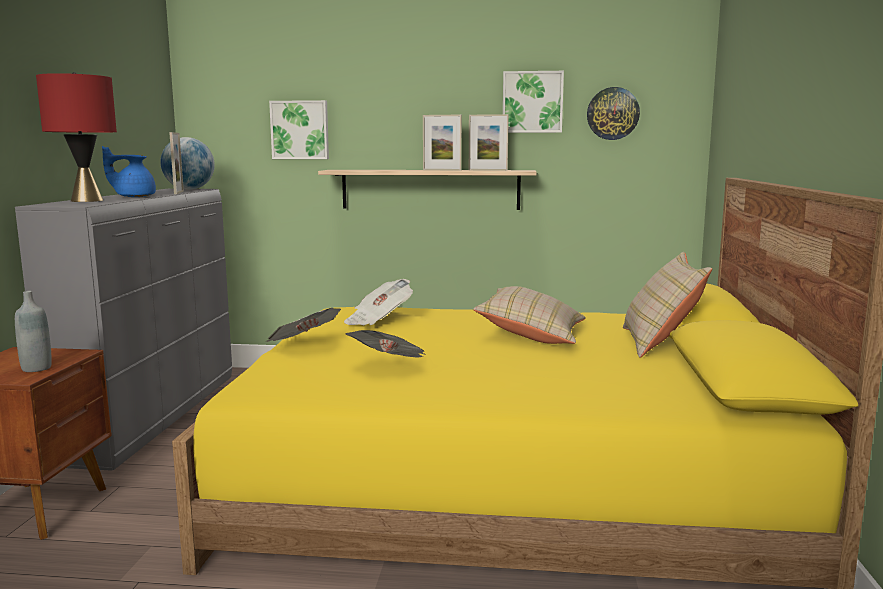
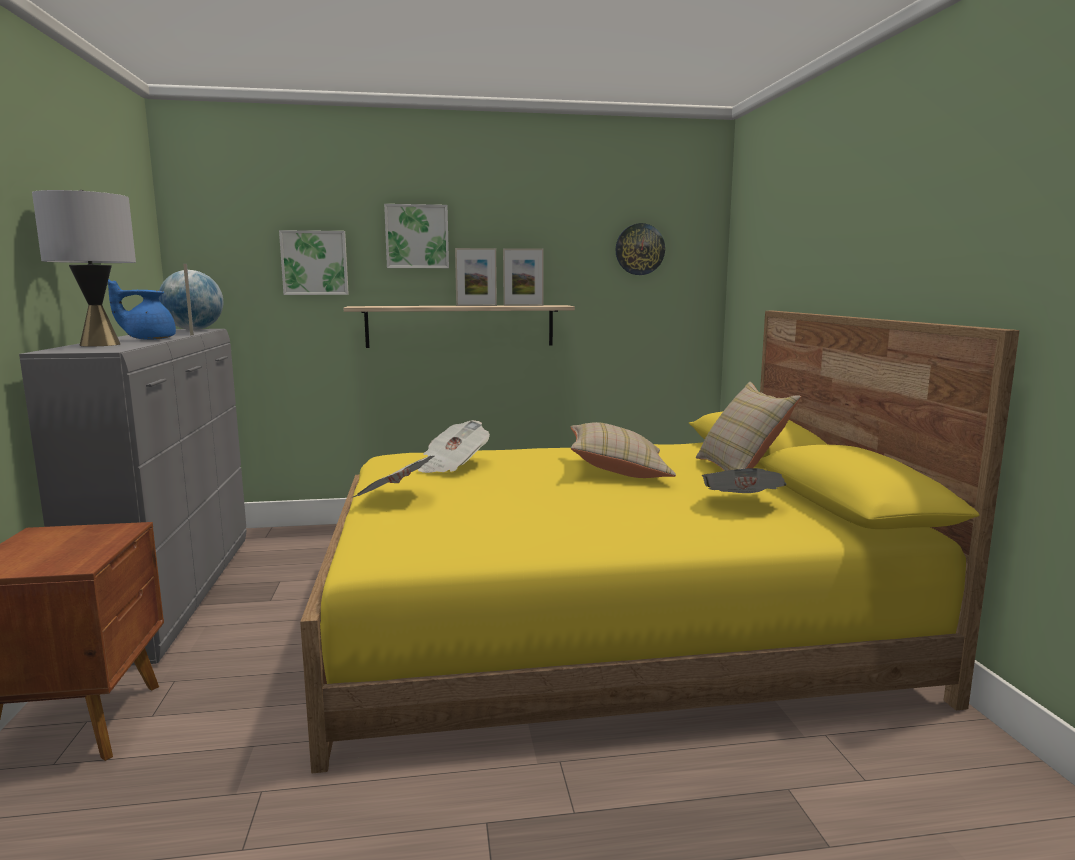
camera: 15 degrees left, 0 degrees up
grey bottle [15,291,52,372] -> none
red table lamp [36,72,117,202] -> grey table lamp [32,190,136,347]
newspaper [345,330,424,357] -> newspaper moved to [702,468,786,493]
picture [503,71,564,133] -> picture moved to [384,204,449,268]

